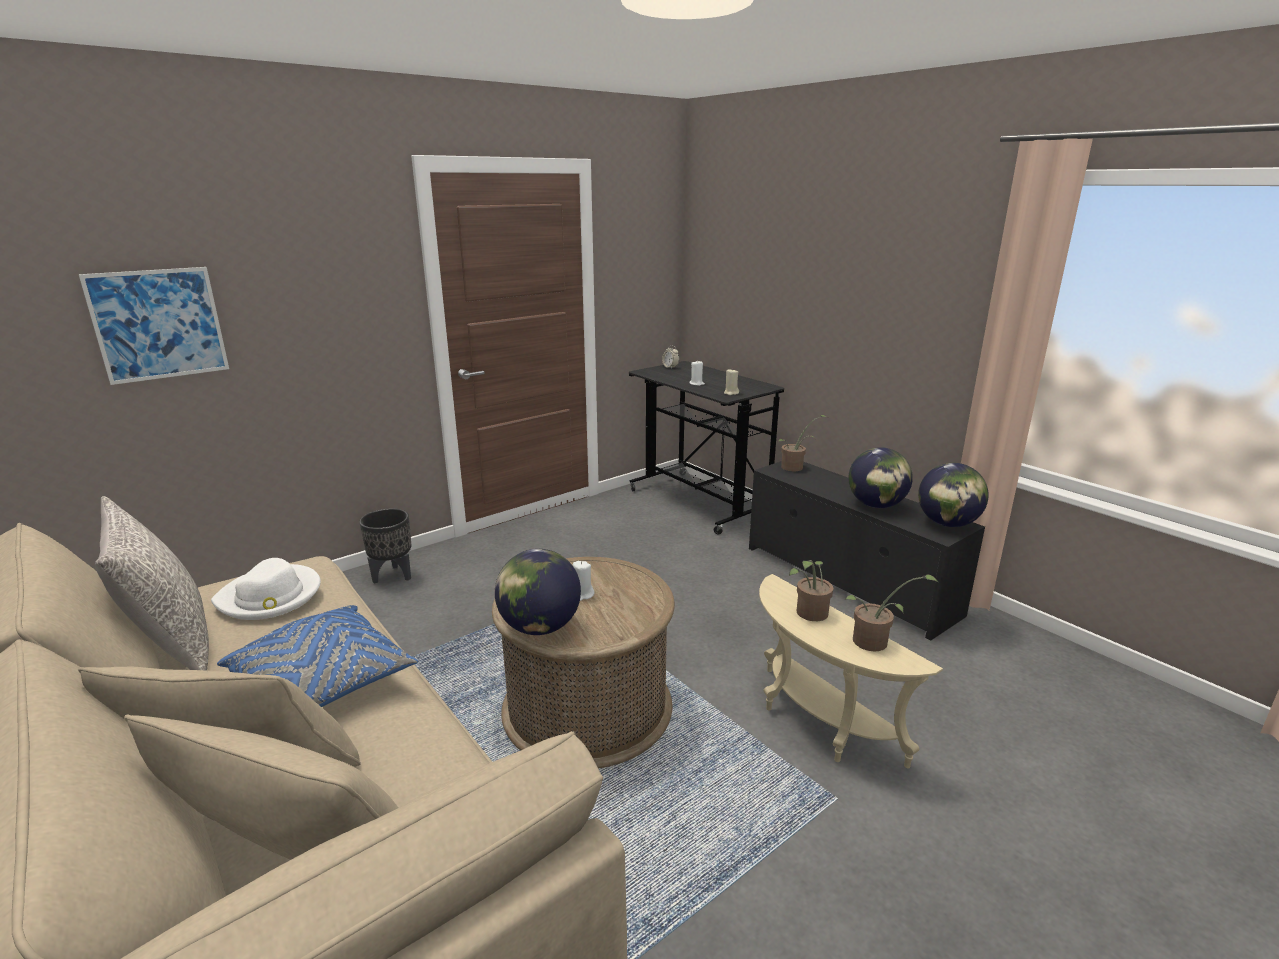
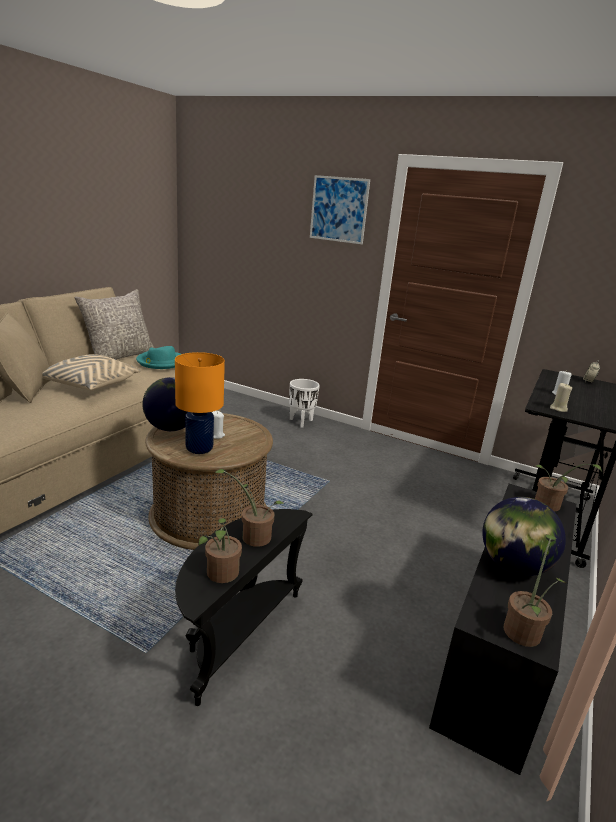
camera: 65 degrees right, 0 degrees up
picture [78,267,229,385] -> picture moved to [310,175,370,244]
white hat [211,558,321,620] -> turquoise hat [136,346,181,369]
blue pillow [217,605,418,707] -> beige pillow [42,354,141,391]
black planter [359,508,411,584] -> white planter [289,379,320,428]
beige side table [759,574,943,768] -> black side table [175,509,313,706]
globe [918,463,989,527] -> potted plant [504,534,566,647]
none -> orange table lamp [175,352,225,454]

